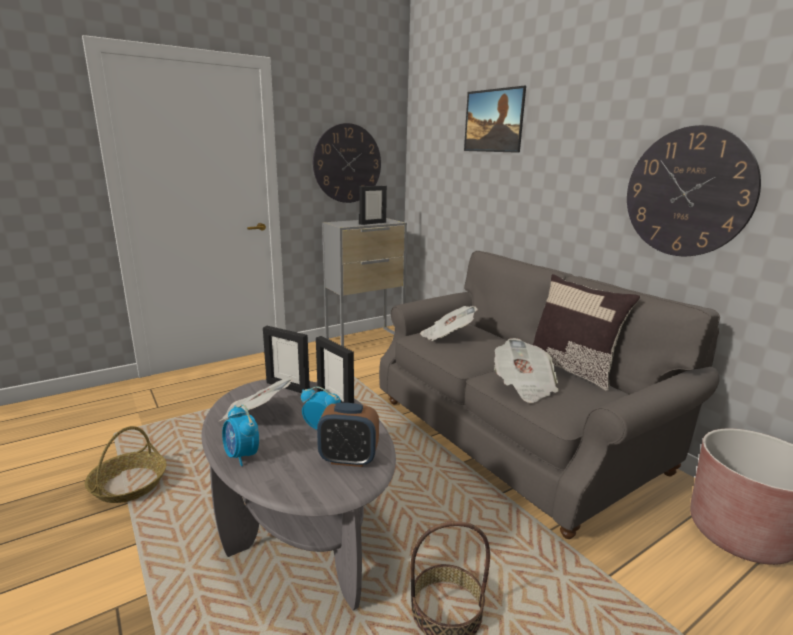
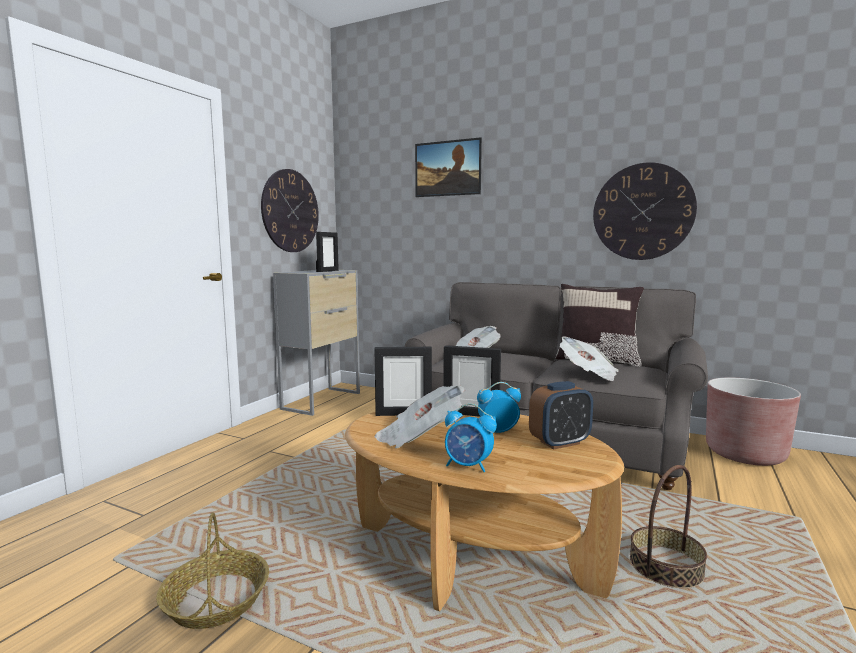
camera: 30 degrees left, 10 degrees down
grey coffee table [201,379,396,611] -> brown coffee table [345,412,624,612]

